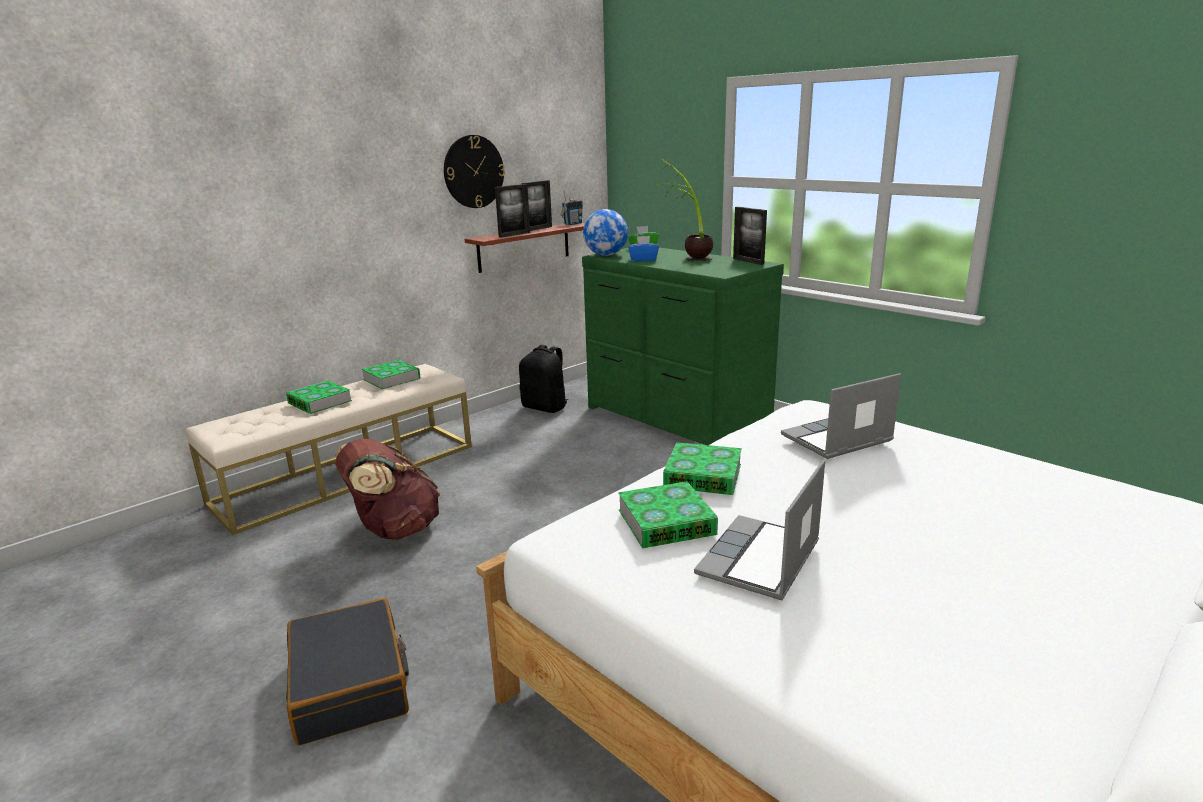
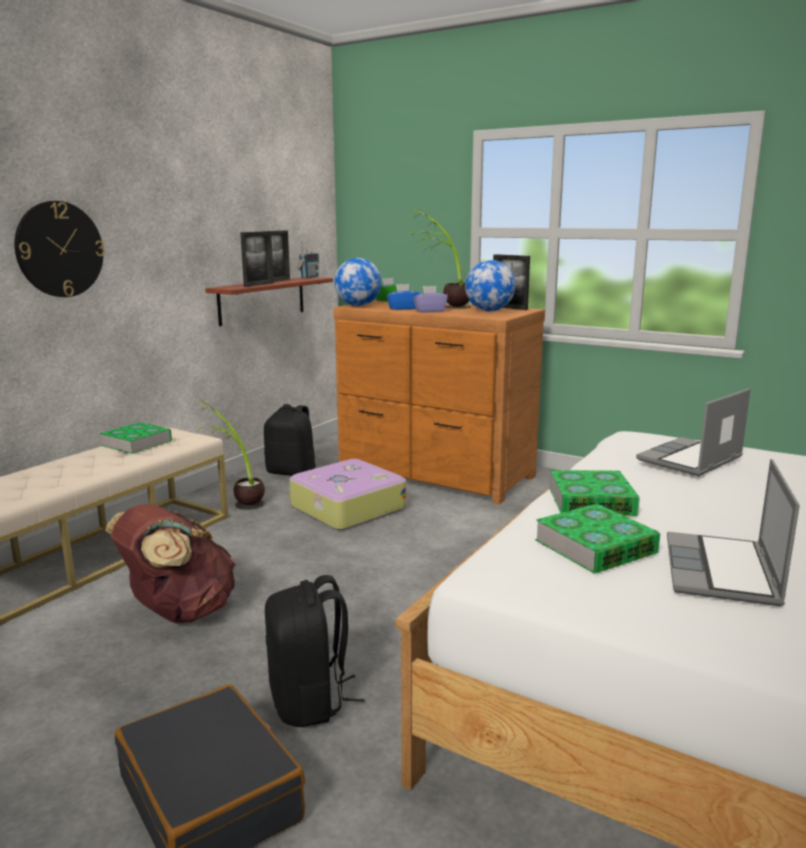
camera: 15 degrees left, 5 degrees down
book [286,381,352,414] -> none
wall clock [444,135,505,208] -> wall clock moved to [14,201,105,297]
green dresser [582,248,784,445] -> brown dresser [333,300,545,505]
none -> potted plant [197,400,265,510]
none -> black backpack [265,575,365,727]
none -> suitcase [289,459,406,530]
none -> purple tissue box [413,286,448,313]
none -> globe [465,260,516,311]

